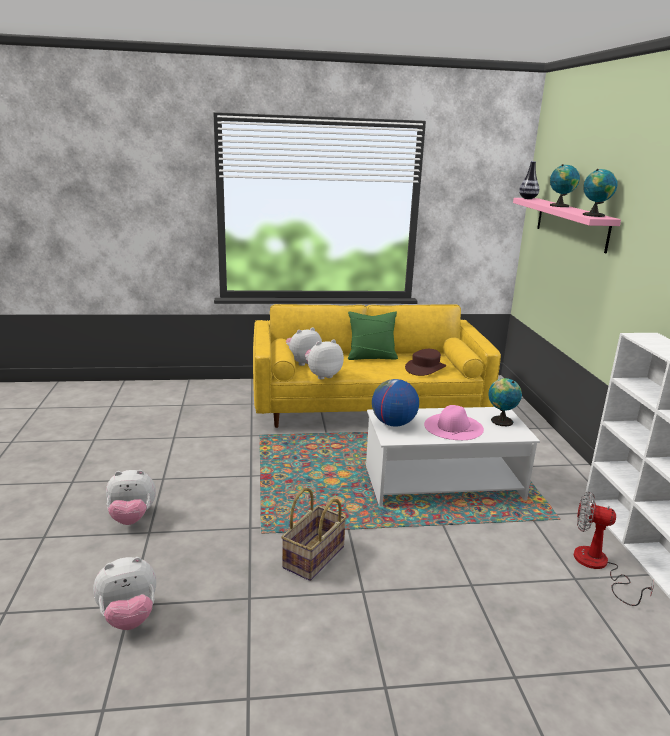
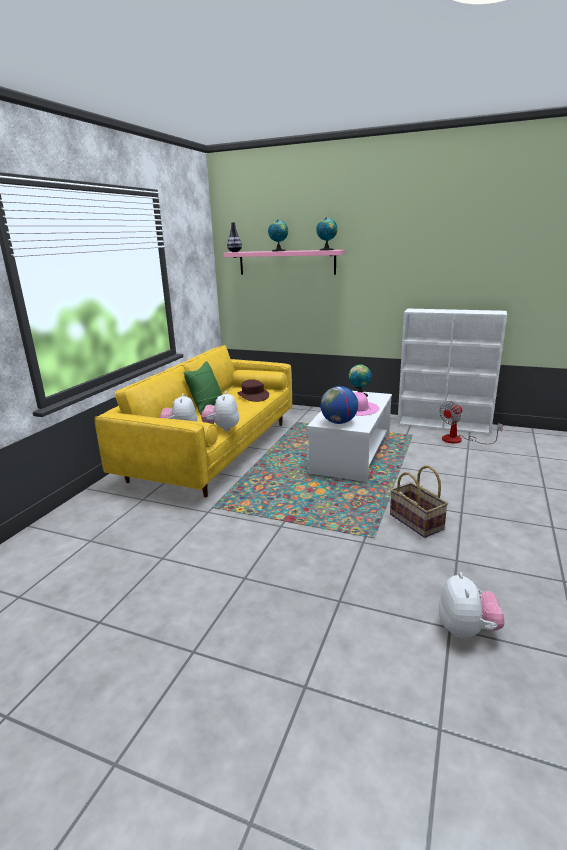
camera: 60 degrees left, 0 degrees up
plush toy [106,470,156,525] -> none

